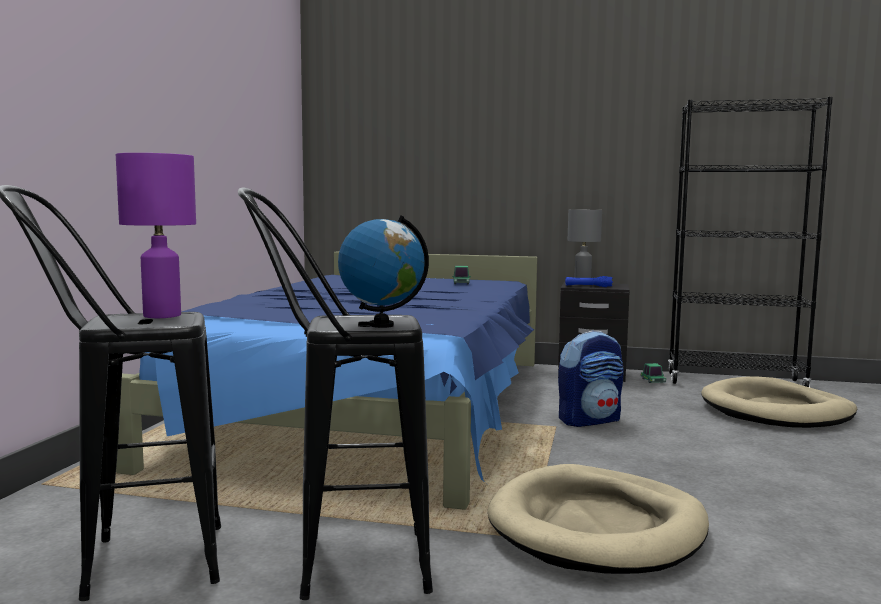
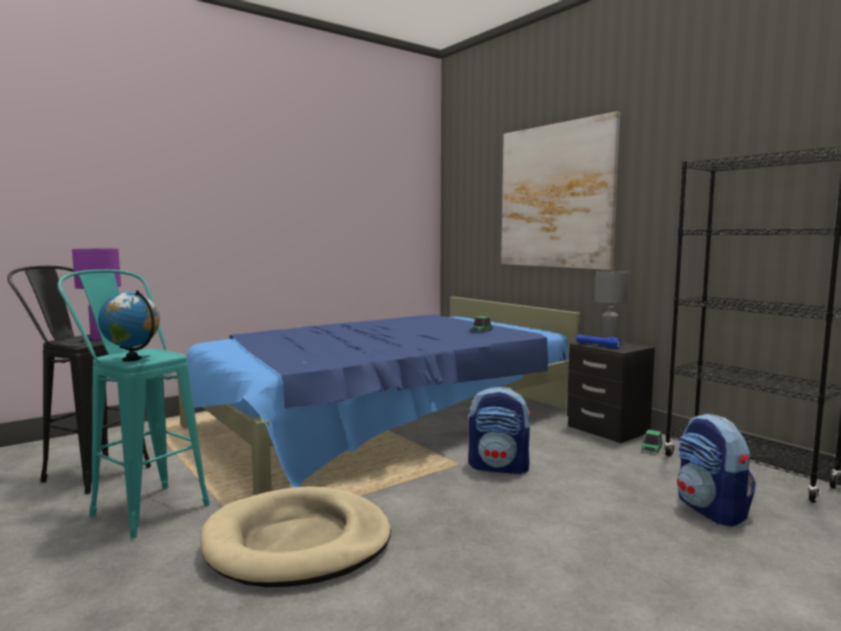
camera: 40 degrees right, 0 degrees up
black stool [238,187,433,600] -> turquoise stool [57,269,210,539]
beige dog bed [701,376,857,428] -> backpack [677,414,756,527]
none -> picture [501,111,620,270]

